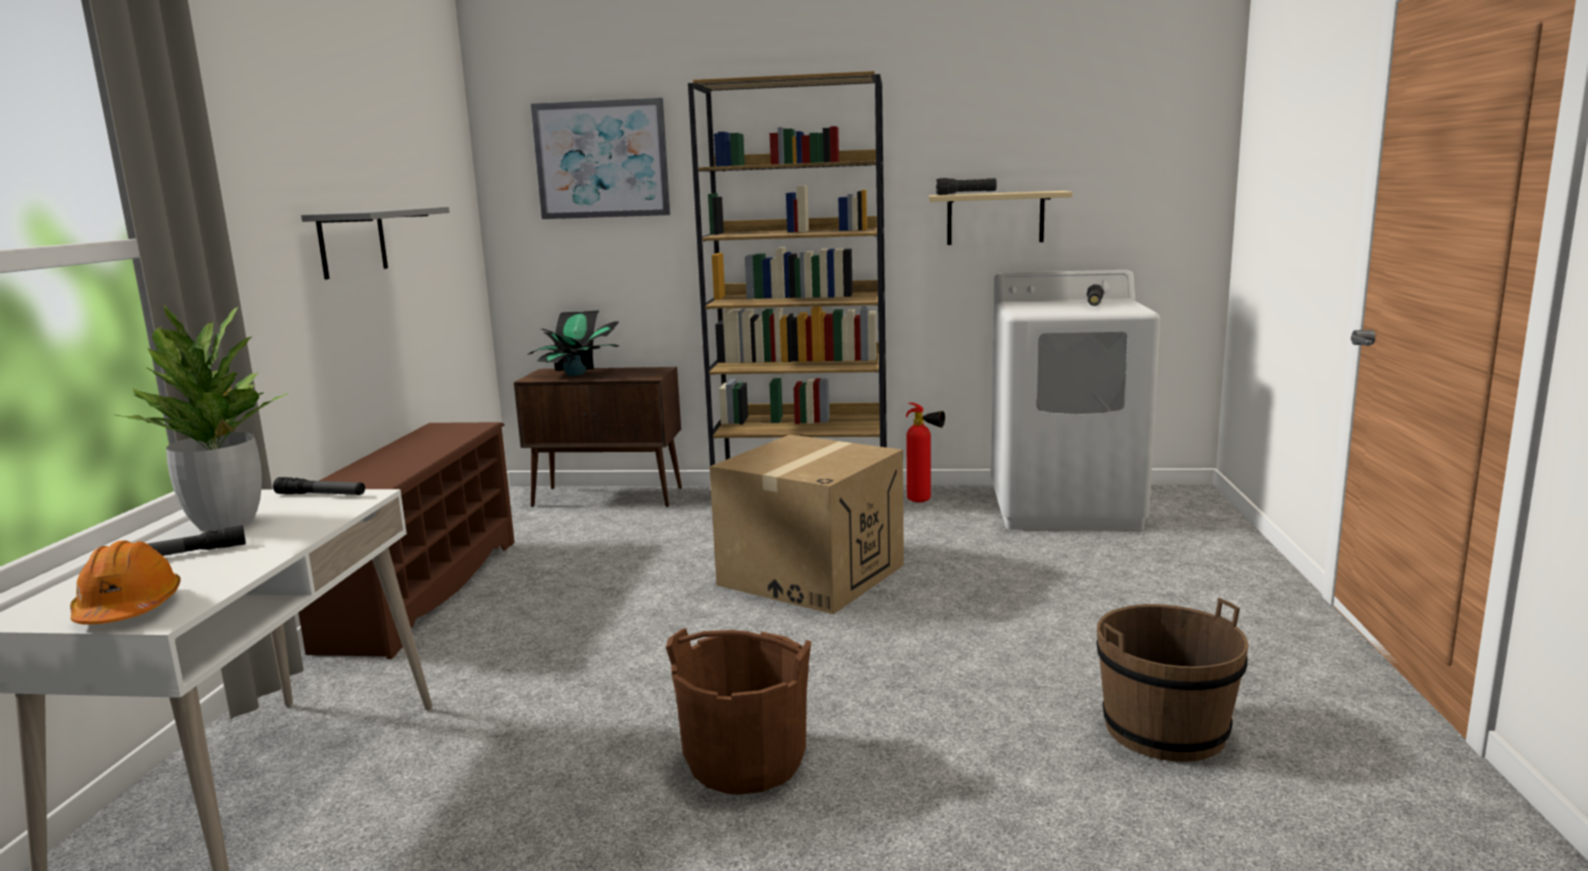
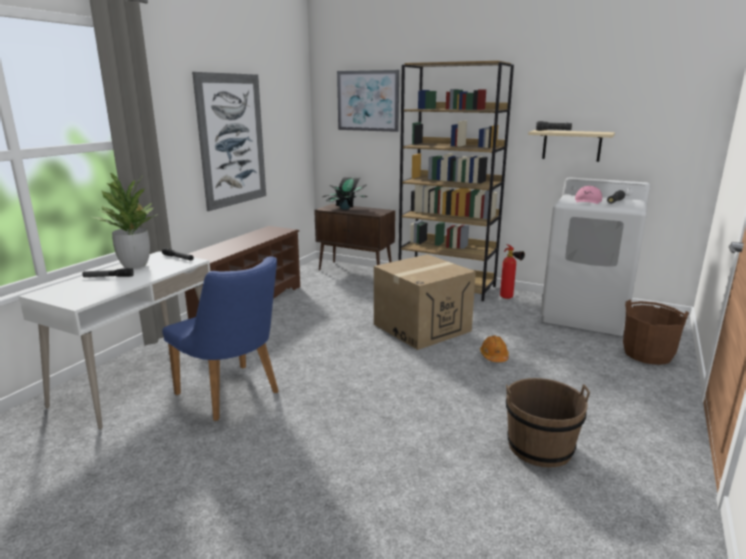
camera: 20 degrees right, 5 degrees up
orange hard hat [70,541,181,624] -> orange hard hat moved to [480,335,509,362]
grey shelf [301,207,450,279] -> picture [192,72,266,211]
brown bucket [666,628,812,795] -> brown bucket moved to [623,300,689,365]
none -> blue chair [162,256,279,421]
none -> pink cap [575,186,602,204]

